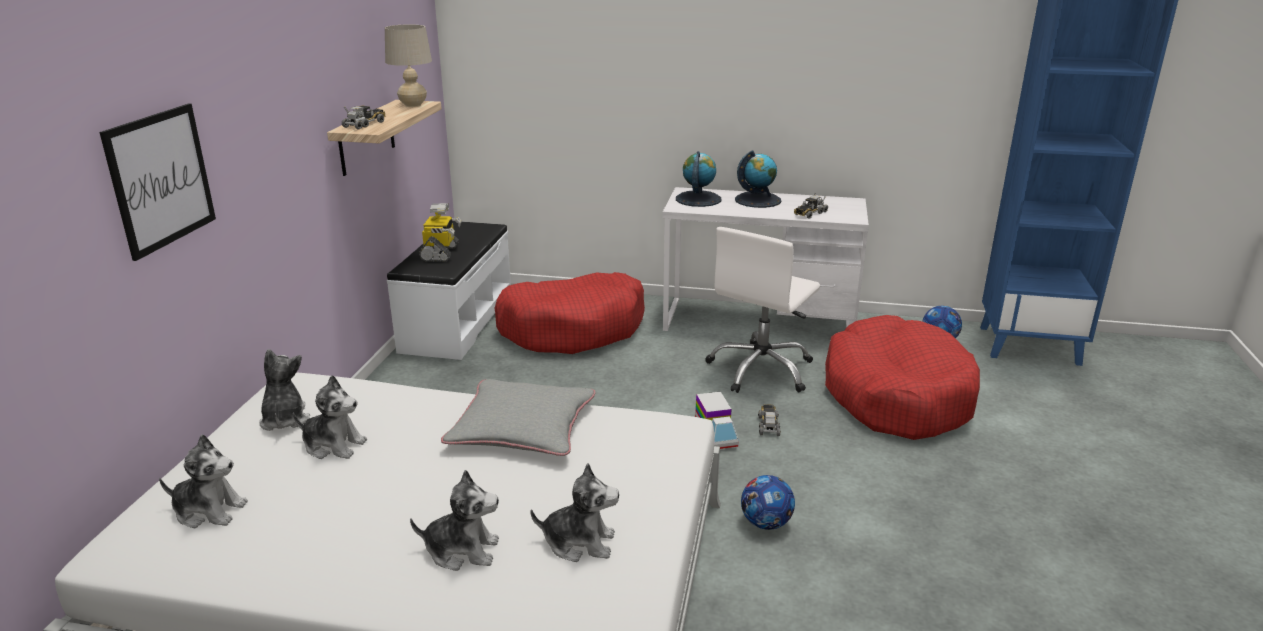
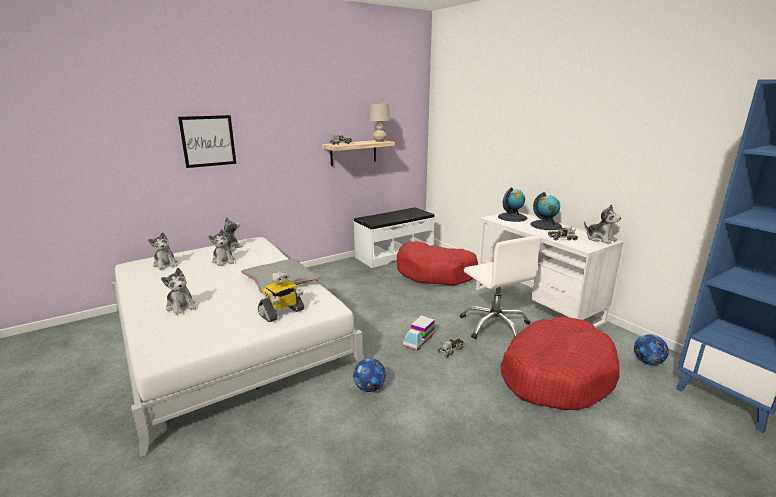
camera: 45 degrees right, 5 degrees down
toy robot [419,203,462,262] -> toy robot moved to [258,271,304,322]
plush toy [530,463,619,562] -> plush toy moved to [584,204,621,244]
white office chair [705,227,820,393] -> white office chair turned 105 degrees counterclockwise [460,236,542,339]

